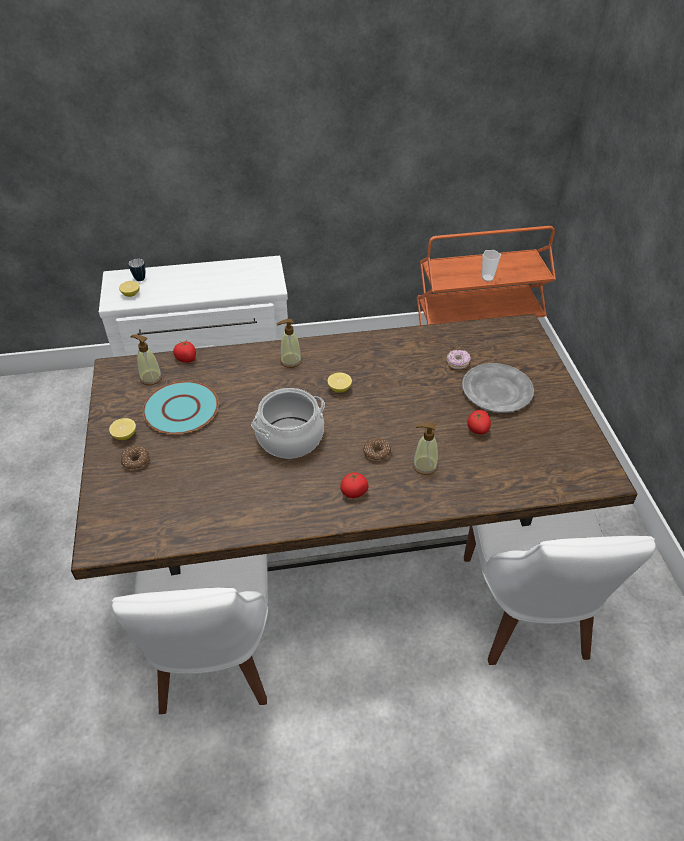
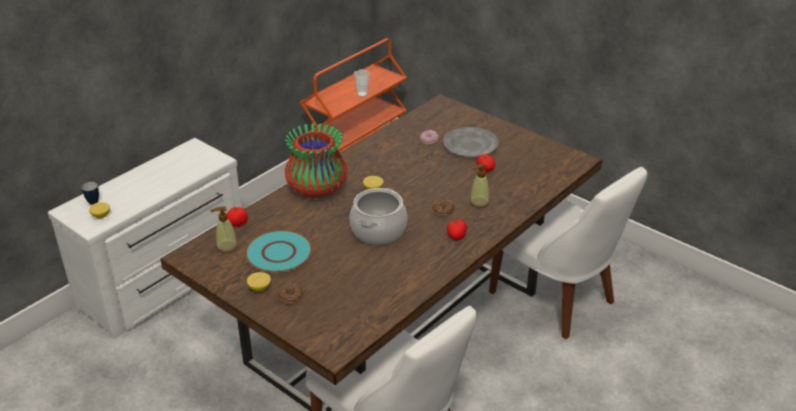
camera: 40 degrees left, 10 degrees down
soap dispenser [277,319,302,368] -> vase [285,123,347,199]

